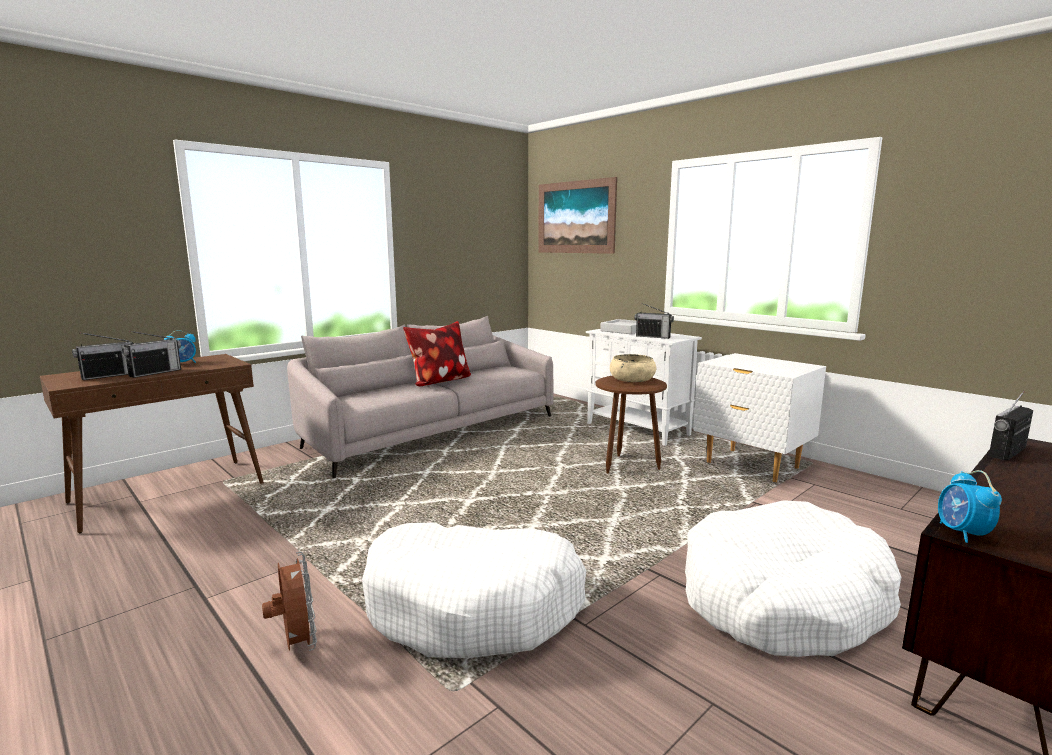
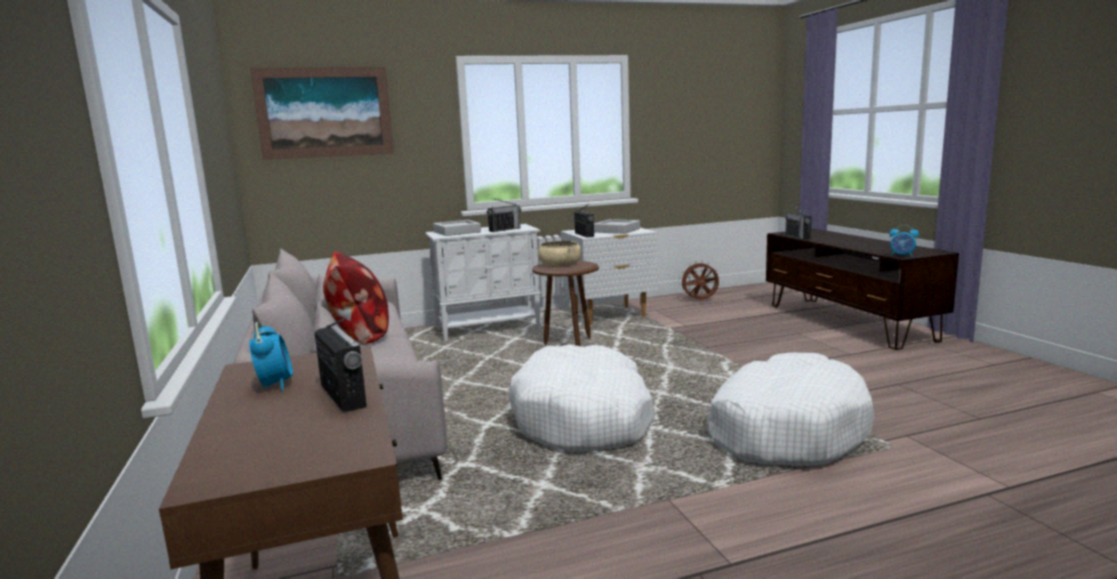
camera: 65 degrees left, 0 degrees up
radio [72,332,135,380] -> radio moved to [574,204,594,237]
brown fan [262,552,317,651] -> brown fan moved to [679,261,719,300]
white dog bed [685,500,901,657] -> white dog bed moved to [509,344,656,452]
none -> grey tray [594,219,640,234]

